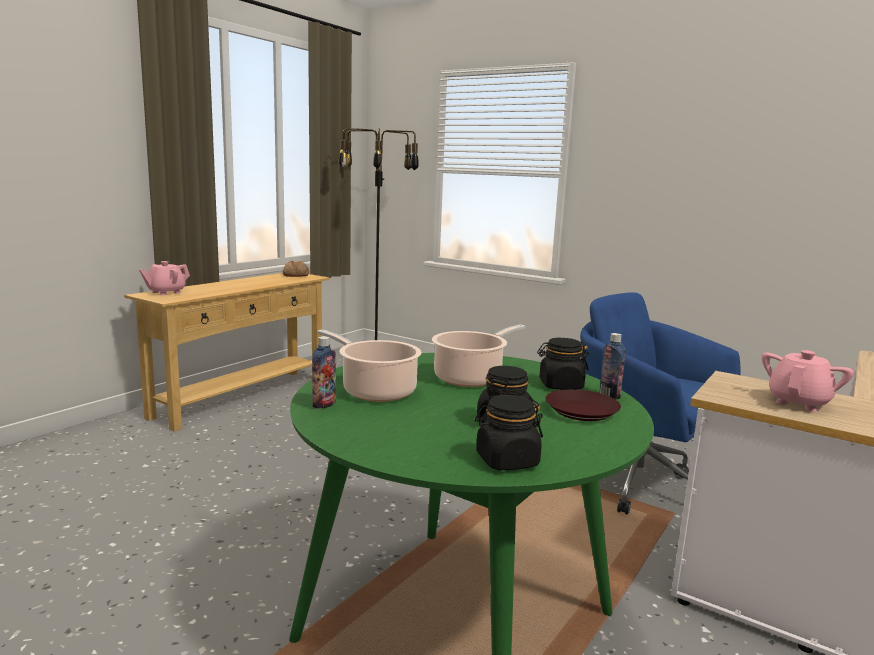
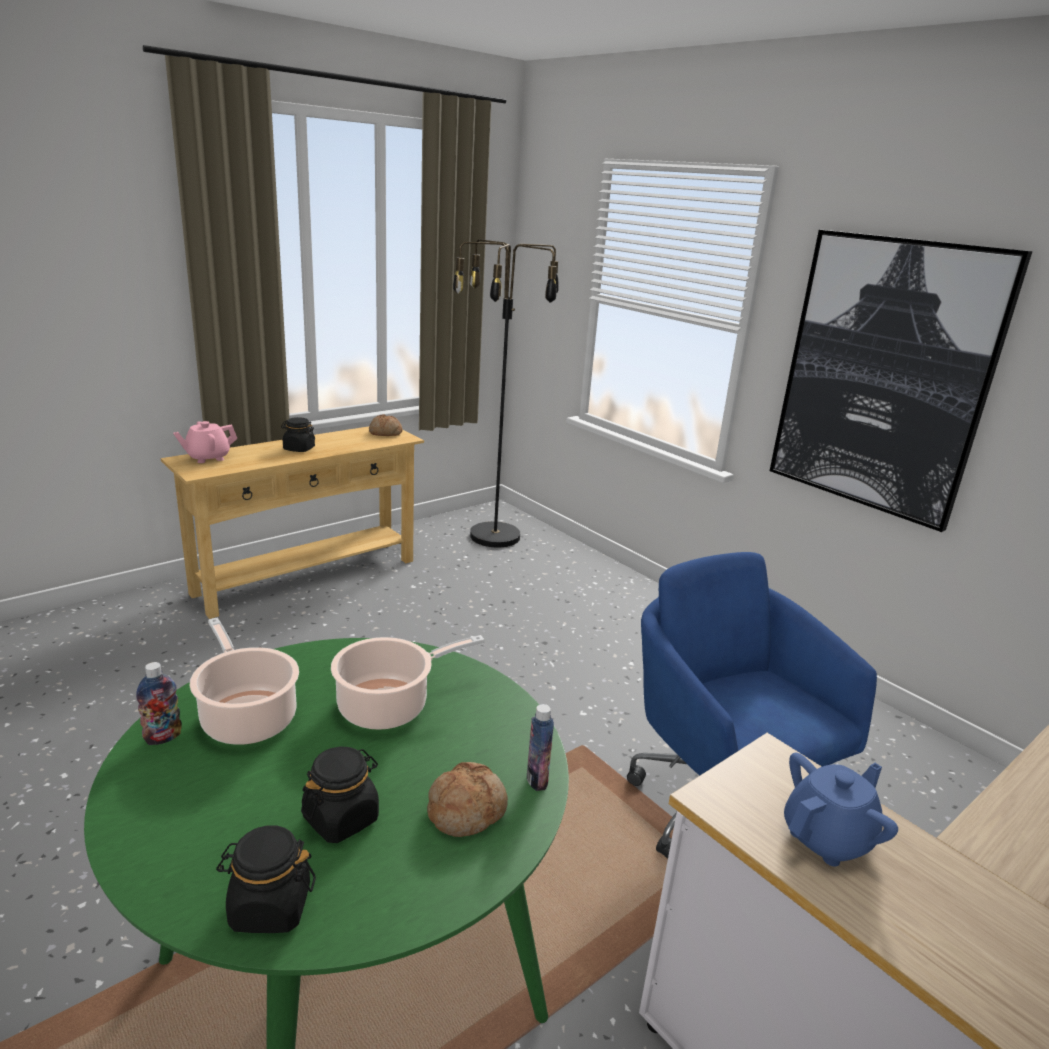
camera: 15 degrees right, 10 degrees up
black jar [537,338,589,390] -> black jar moved to [281,417,315,452]
brown plate [545,389,621,421] -> bread [427,762,508,837]
pink teapot [762,350,854,412] -> blue teapot [784,753,898,866]
none -> picture [770,230,1032,532]

